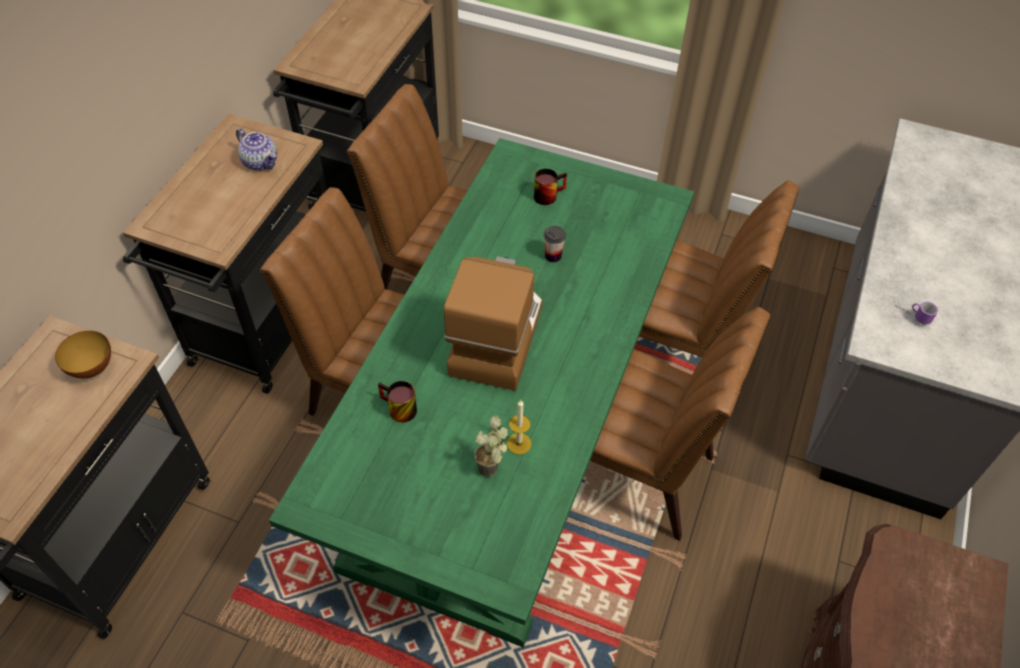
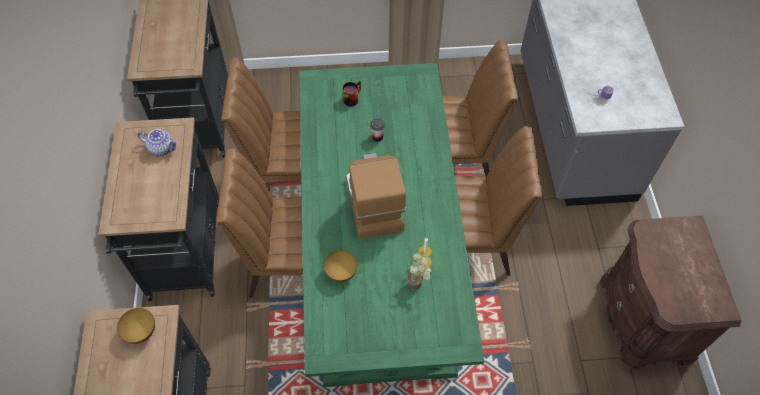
camera: 25 degrees left, 5 degrees up
mug [378,381,417,422] -> bowl [324,250,357,282]

